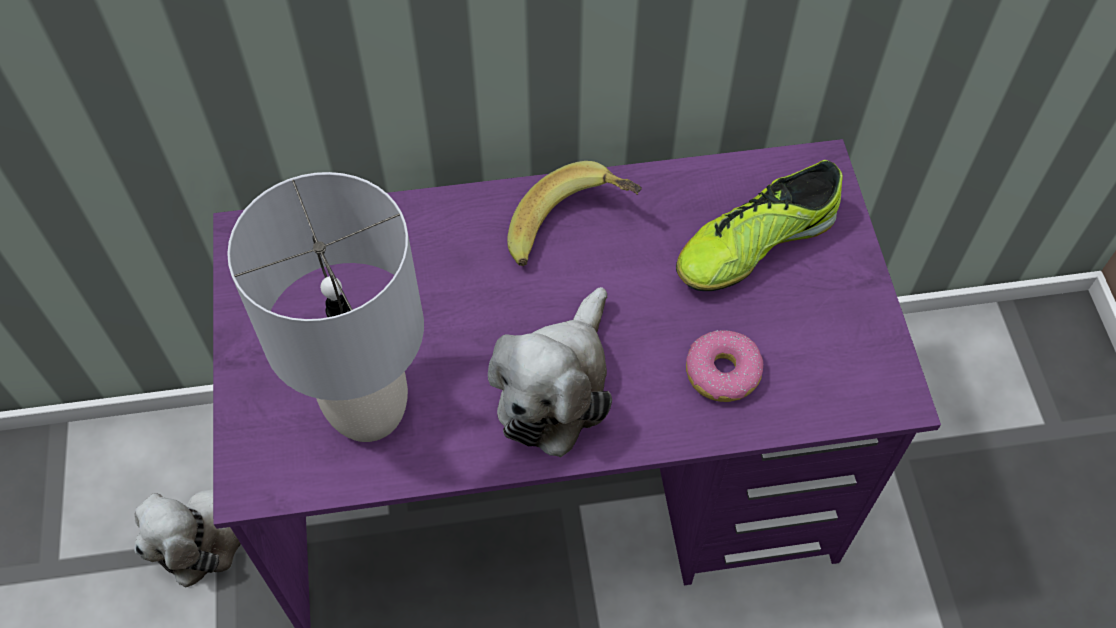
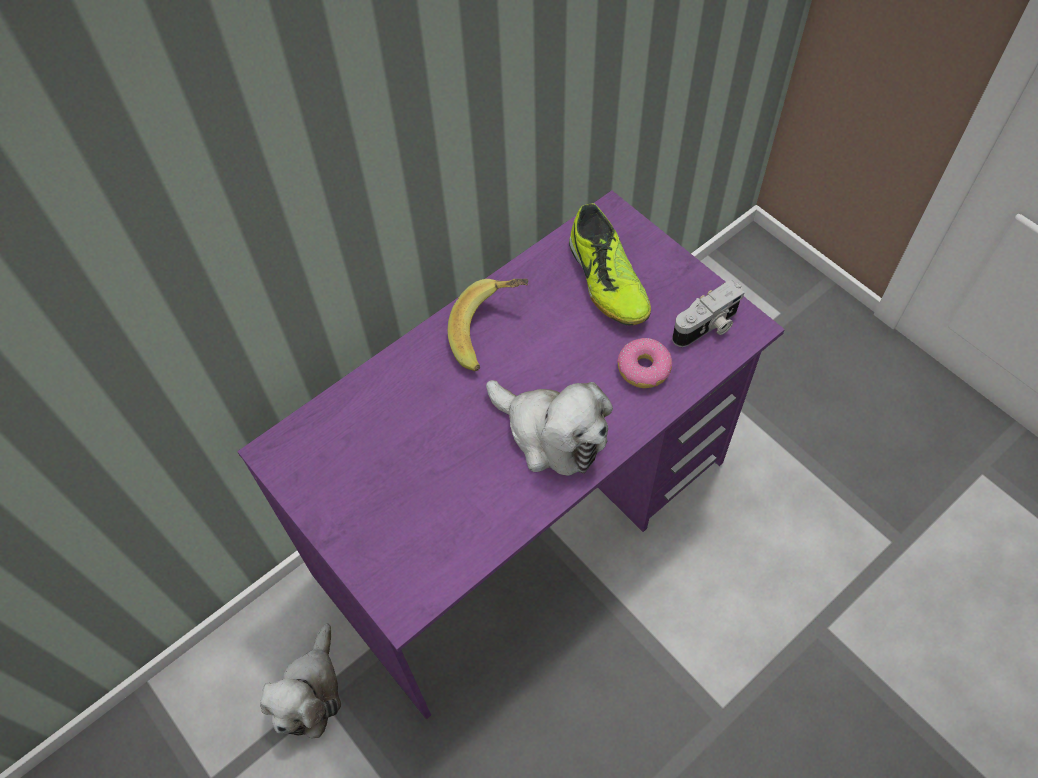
camera: 30 degrees left, 0 degrees up
grey table lamp [227,172,424,442] -> none
plush toy [488,287,612,457] -> plush toy turned 45 degrees counterclockwise [486,380,613,476]
shoe [676,160,843,291] -> shoe turned 45 degrees counterclockwise [569,203,651,325]
none -> camera [672,280,745,347]

